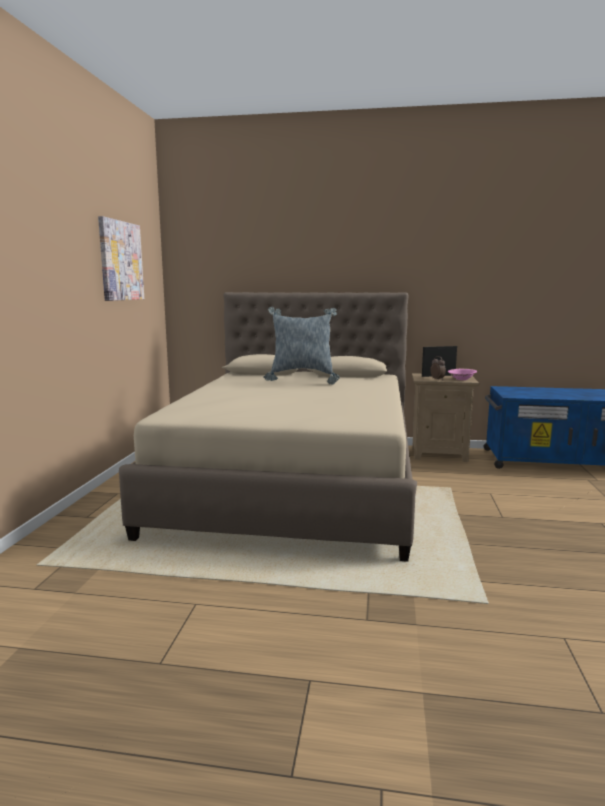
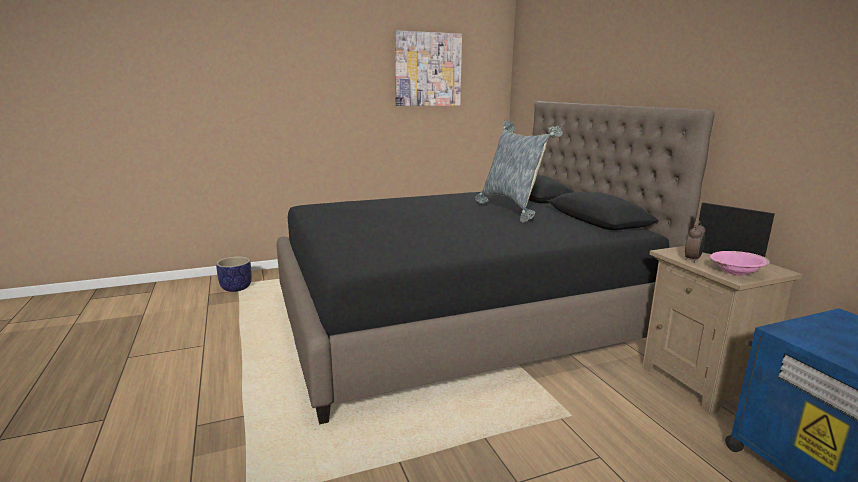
camera: 60 degrees right, 5 degrees up
beige bed [119,292,417,562] -> black bed [276,101,714,424]
none -> planter [216,256,252,292]

